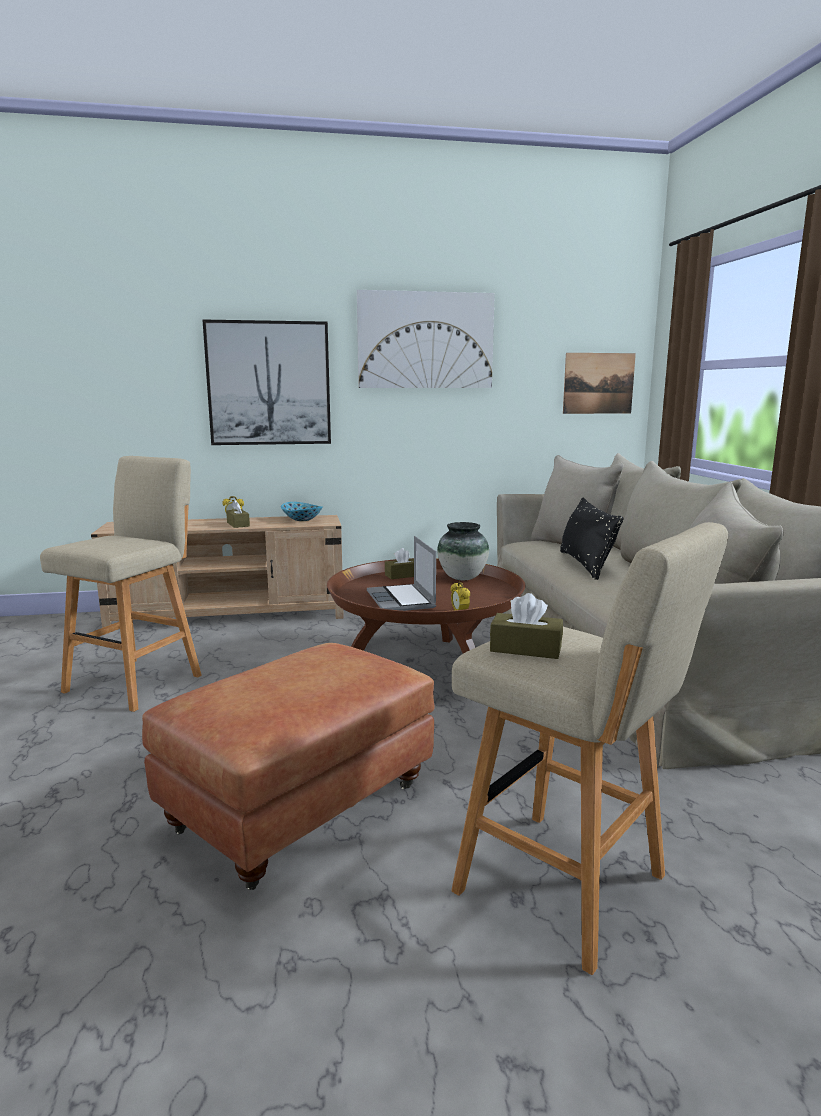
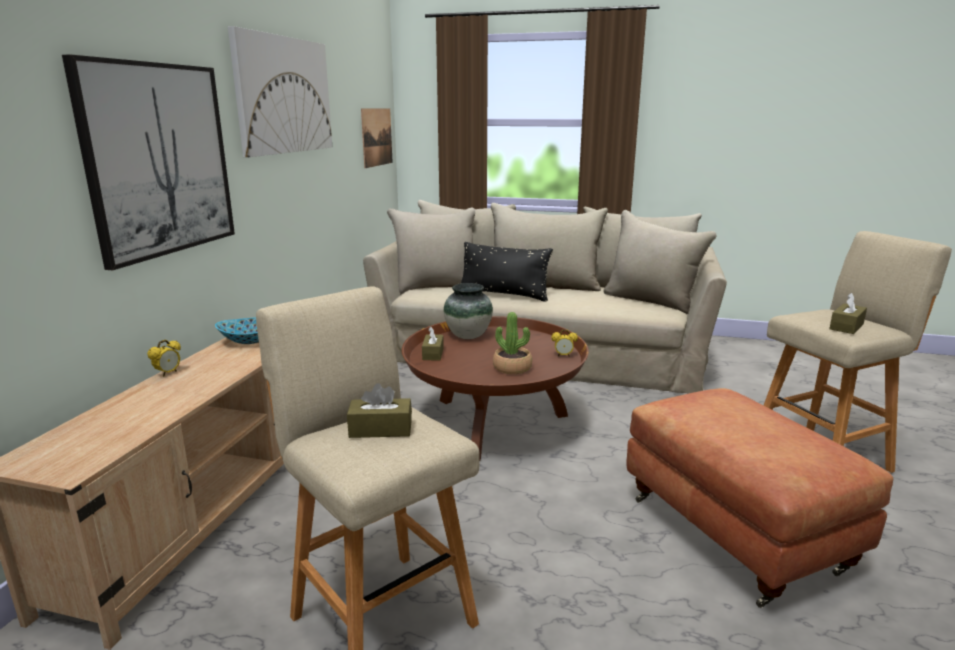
camera: 65 degrees left, 5 degrees up
brown tissue box [226,500,250,528] -> brown tissue box moved to [347,383,412,438]
laptop [367,536,436,611] -> potted plant [493,312,532,374]

